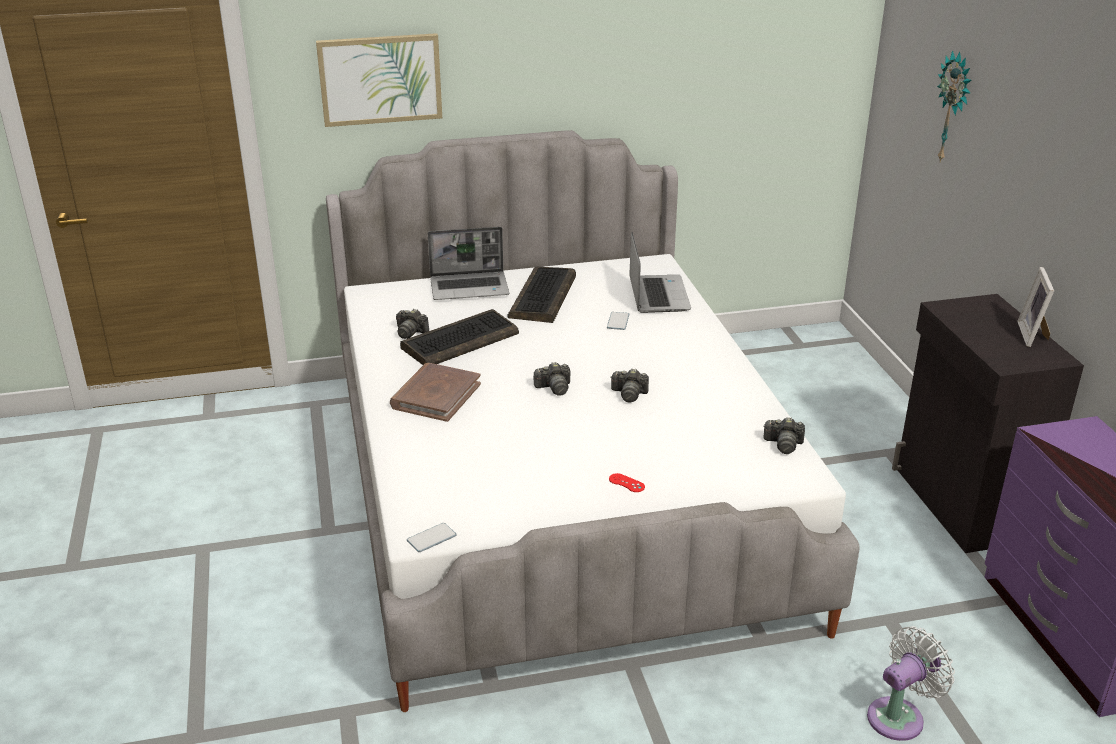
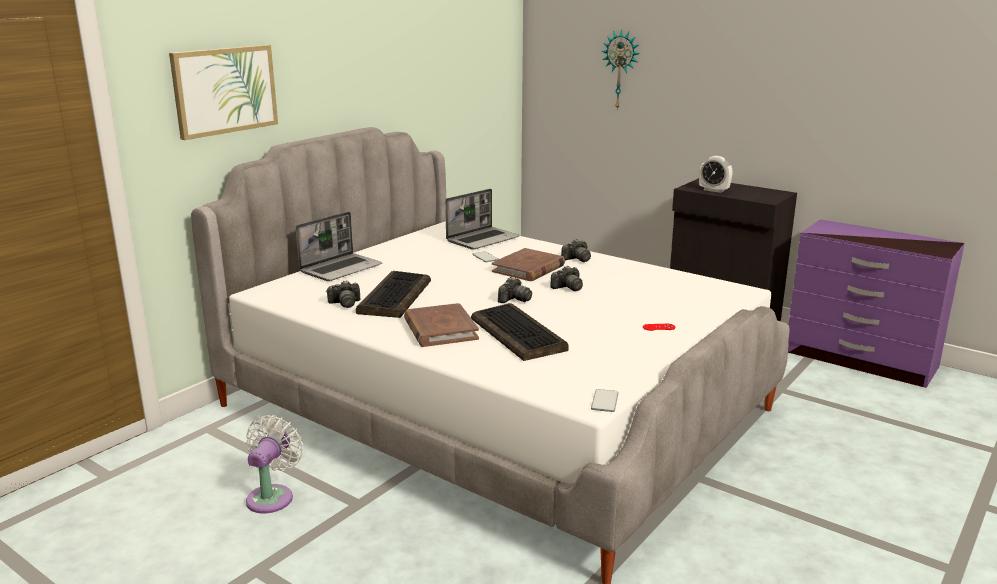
camera: 40 degrees left, 10 degrees down
keyboard [507,267,576,323] -> keyboard moved to [471,303,569,361]
laptop [629,232,691,313] -> laptop turned 90 degrees clockwise [445,189,520,250]
camera [763,417,805,454] -> camera moved to [561,239,591,262]
white fan [867,626,955,741] -> white fan moved to [246,415,303,513]
picture frame [1017,267,1054,347] -> none
none -> brown book [492,248,565,281]
none -> alarm clock [699,156,732,193]

